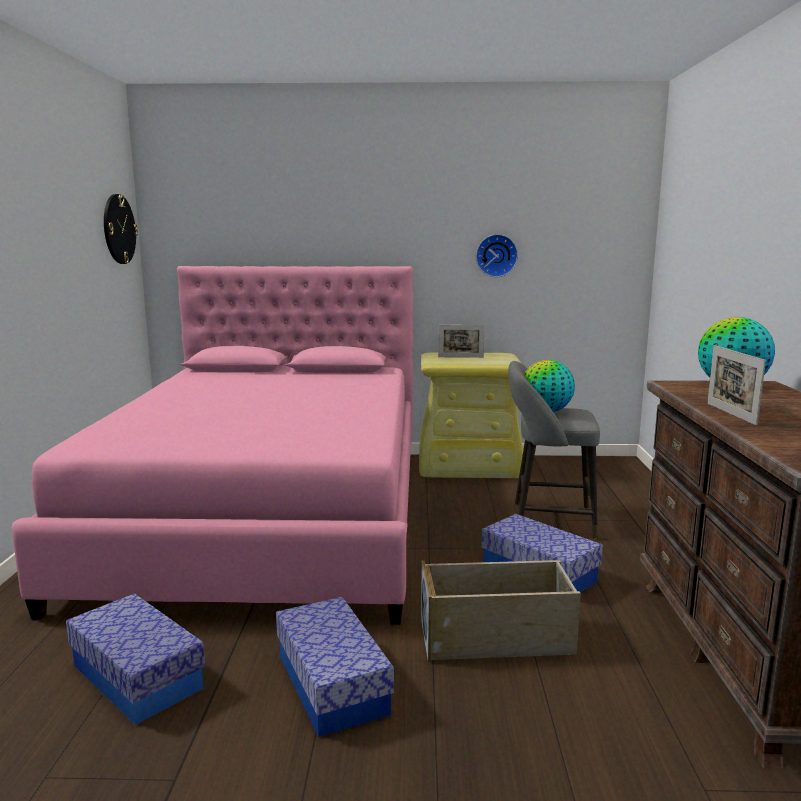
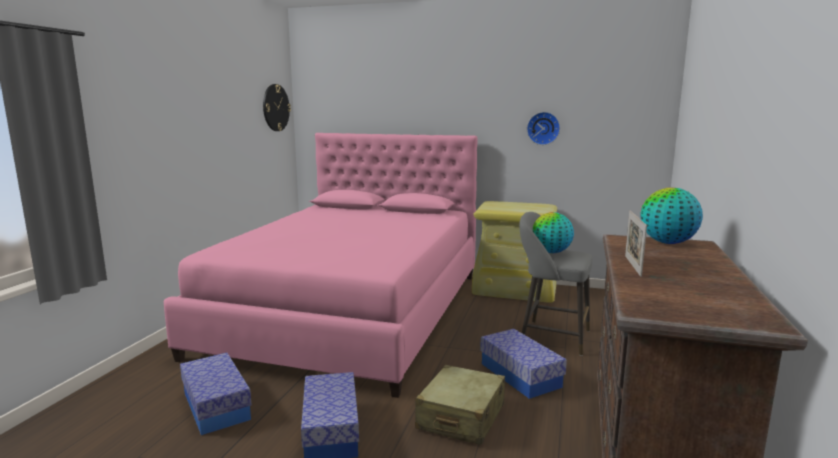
camera: 15 degrees right, 0 degrees up
beige storage box [421,560,581,663] -> beige suitcase [415,365,505,445]
picture frame [438,325,485,358] -> none

